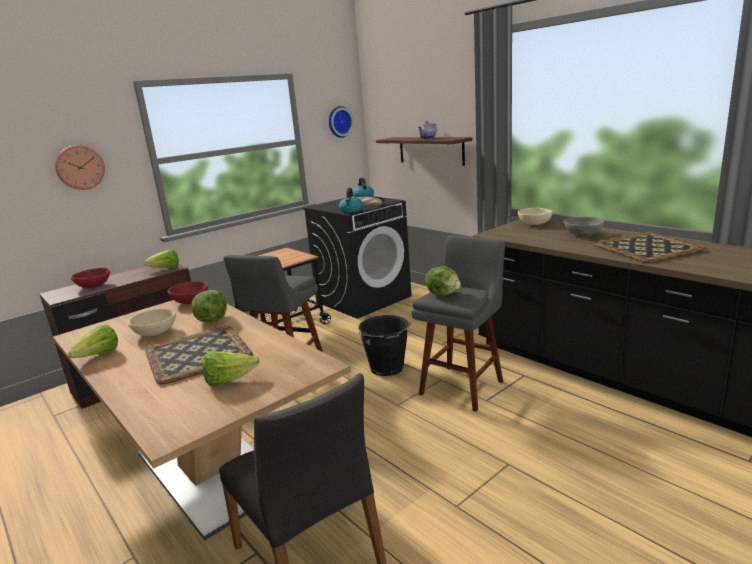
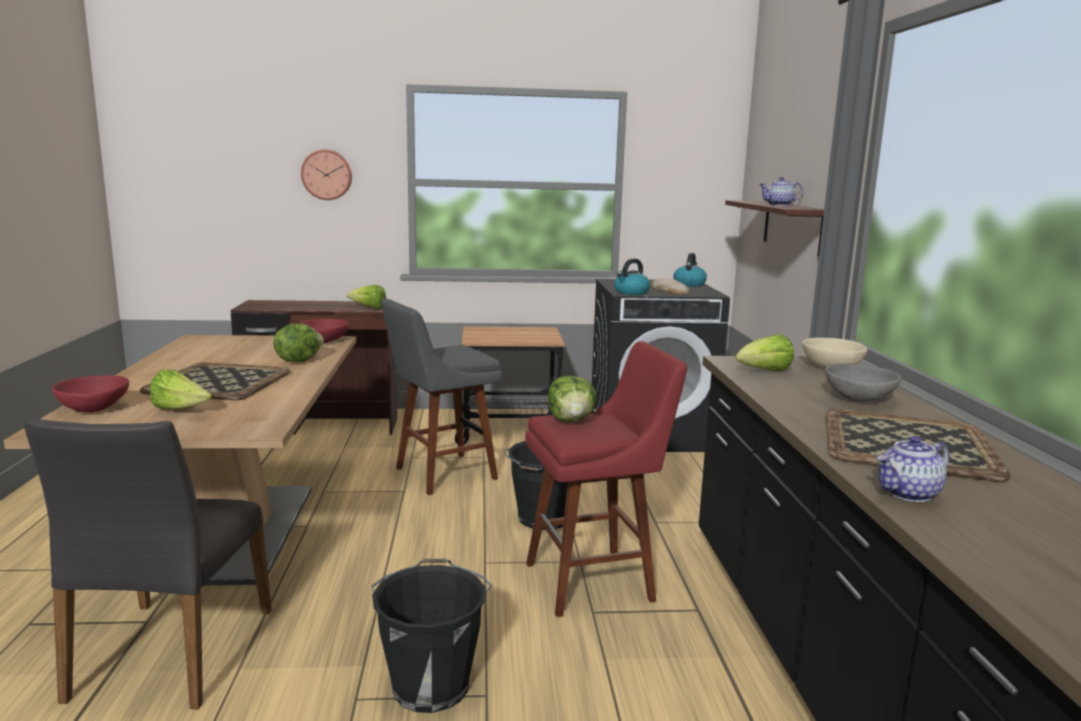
camera: 35 degrees right, 5 degrees down
lettuce [68,324,118,358] -> lettuce moved to [736,334,794,371]
red bowl [71,268,110,288] -> red bowl moved to [52,375,129,412]
beige bowl [128,308,176,336] -> none
wall clock [329,106,354,138] -> none
grey stool [411,235,505,412] -> red stool [525,341,687,617]
none -> black bucket [371,558,492,713]
none -> teapot [876,436,949,502]

